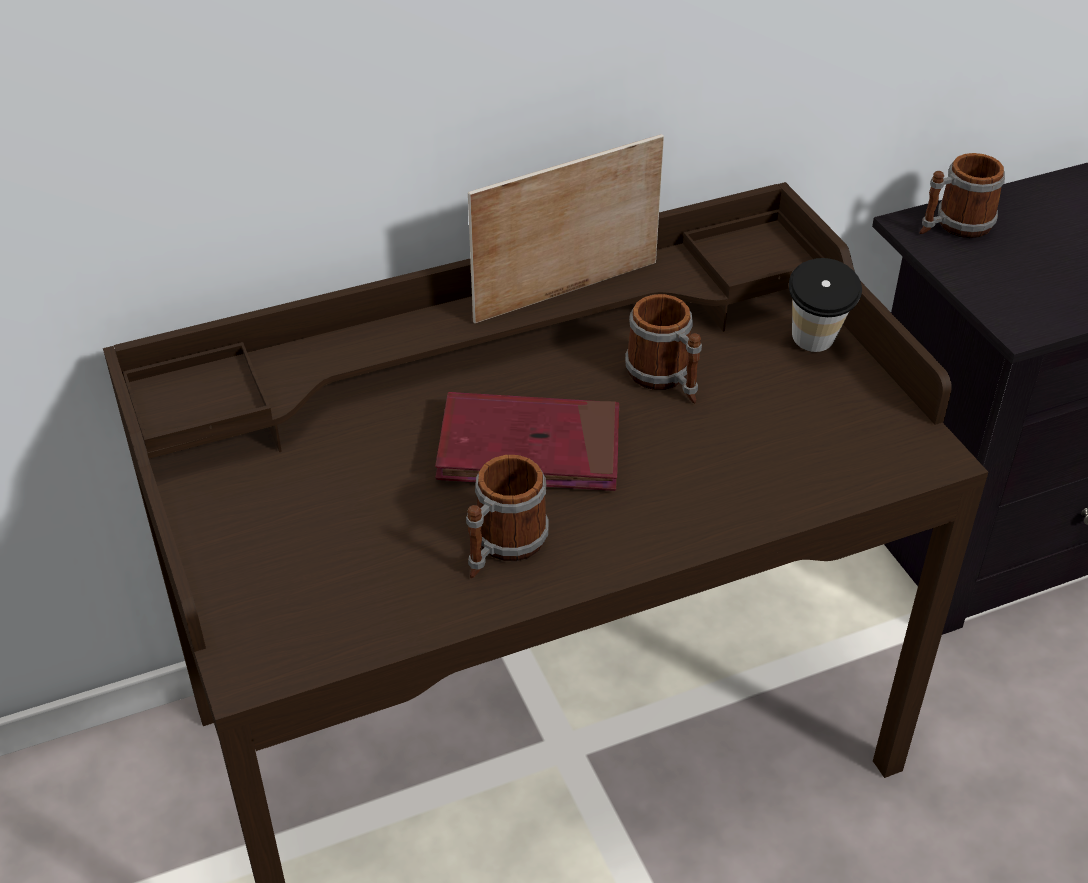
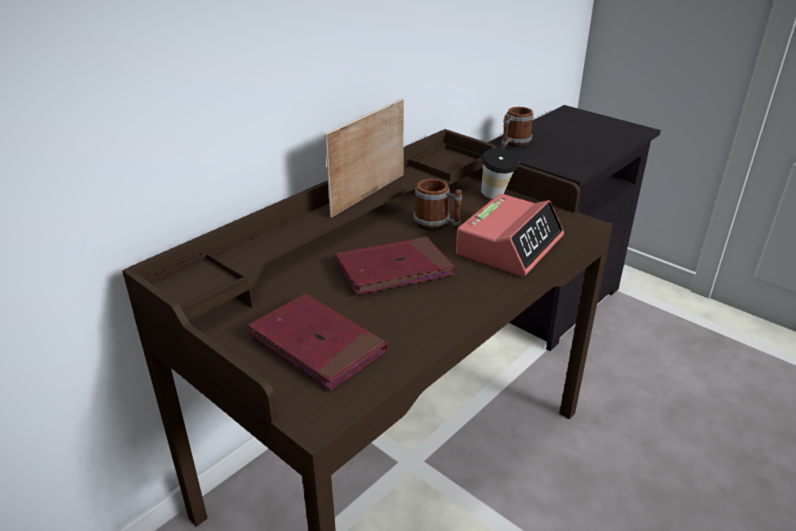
camera: 25 degrees left, 10 degrees down
mug [466,455,549,578] -> none
none -> red book [248,294,388,391]
none -> alarm clock [456,193,564,276]

